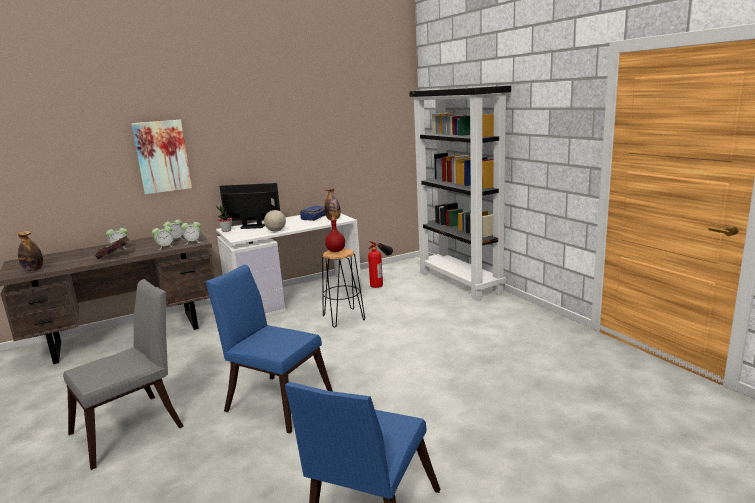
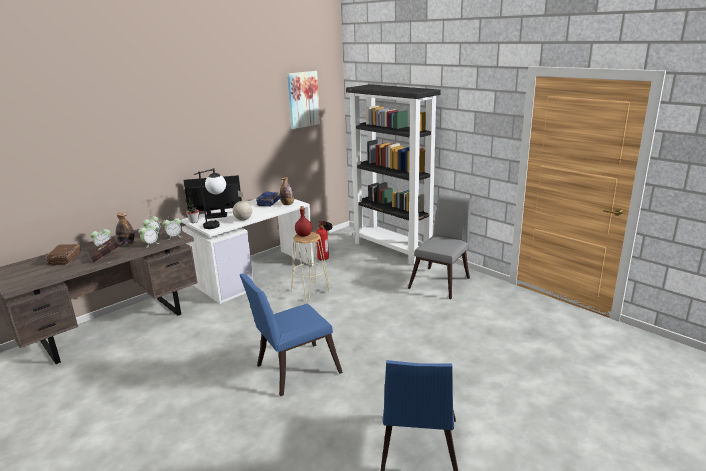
camera: 15 degrees left, 5 degrees up
bottle [18,231,43,271] -> bottle moved to [115,212,135,246]
grey chair [63,279,184,470] -> grey chair moved to [408,194,472,299]
picture [131,120,192,194] -> picture moved to [287,71,320,129]
blue chair [205,264,333,434] -> blue chair turned 45 degrees counterclockwise [240,274,343,396]
black stool [322,248,365,328] -> beige stool [291,232,330,301]
none -> brown book [45,244,81,266]
none -> table lamp [194,168,226,229]

